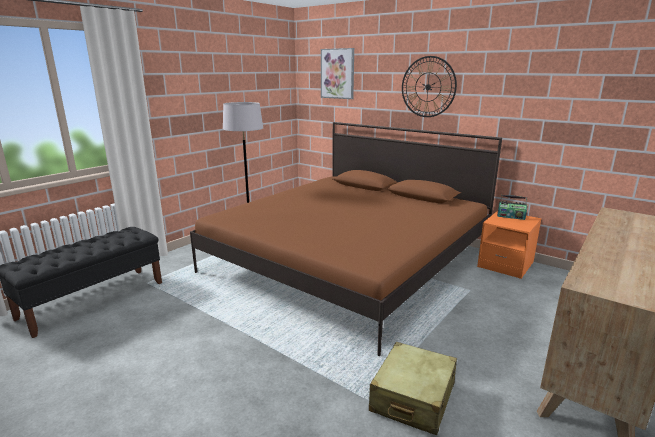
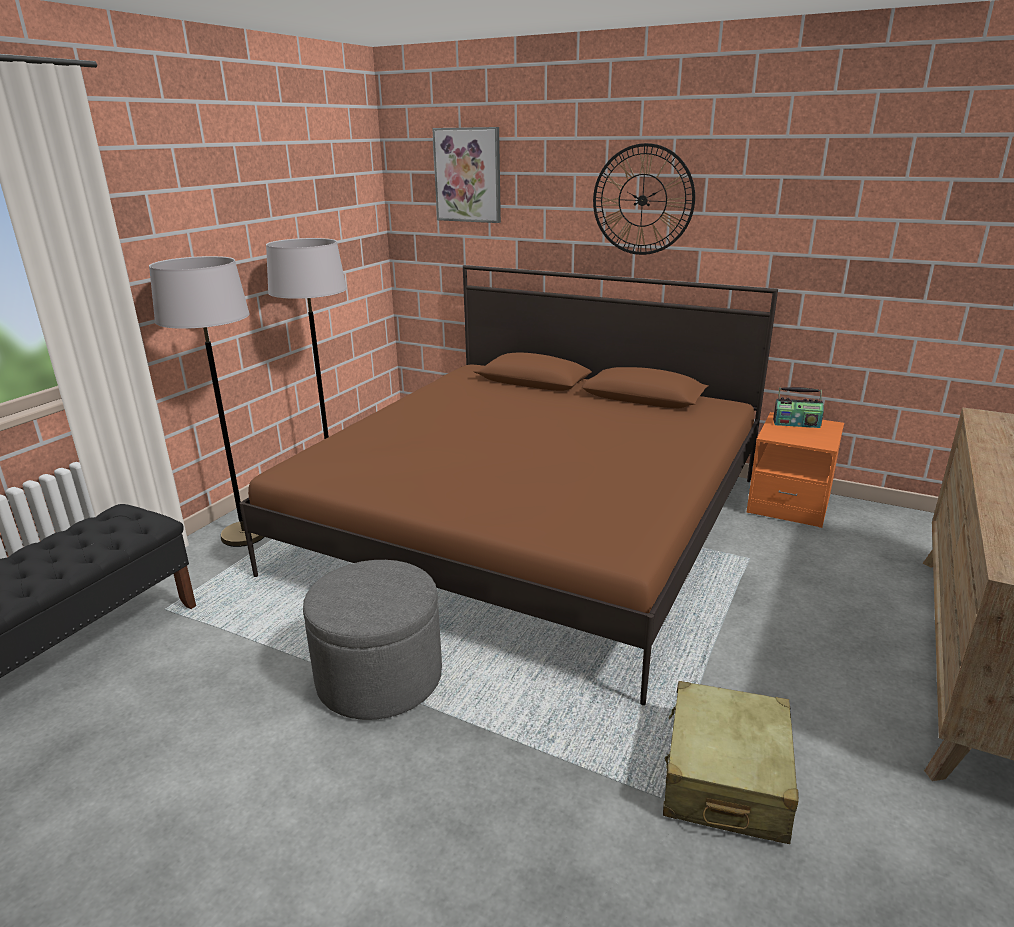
camera: 10 degrees left, 5 degrees up
none -> grey floor lamp [149,256,264,547]
none -> grey ottoman [303,560,442,720]

